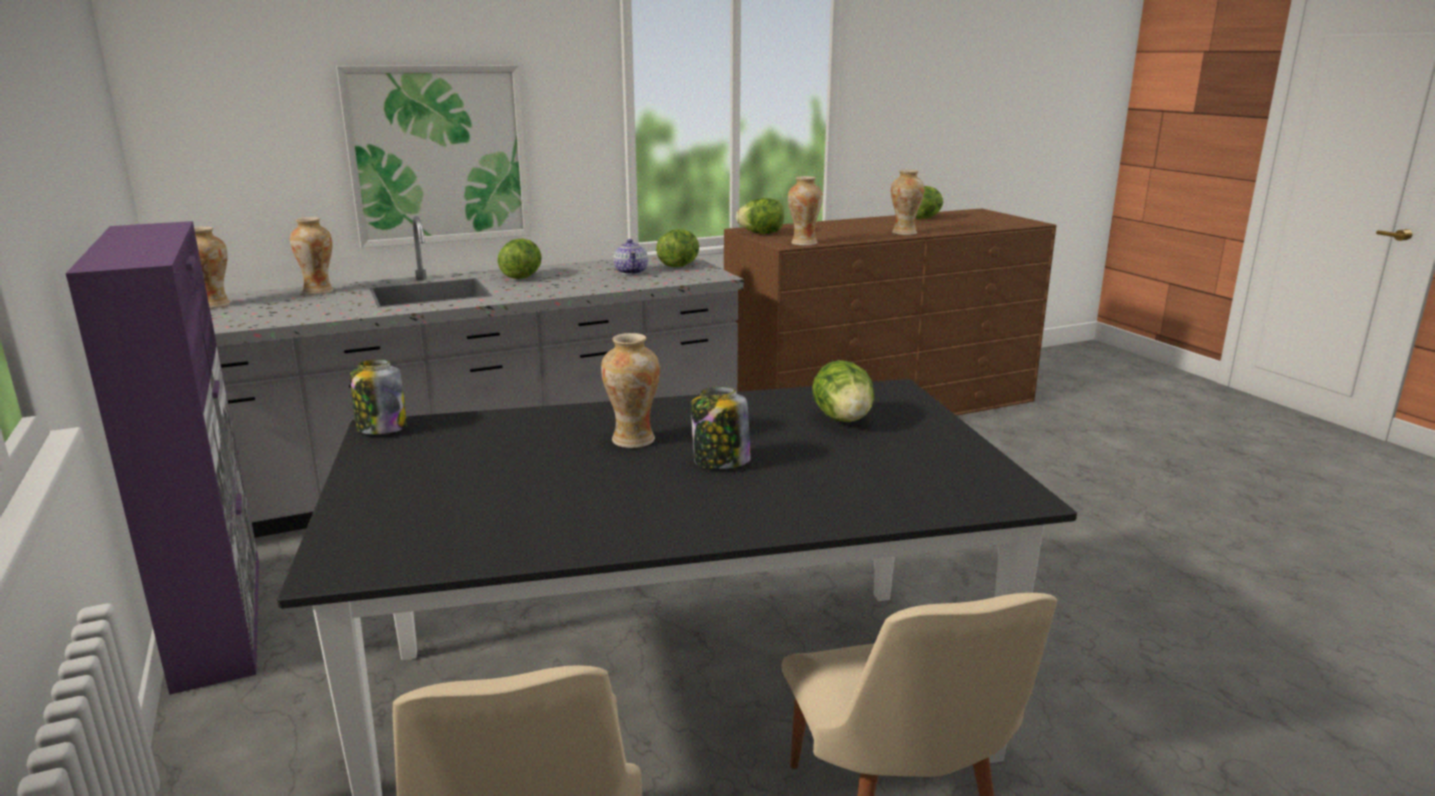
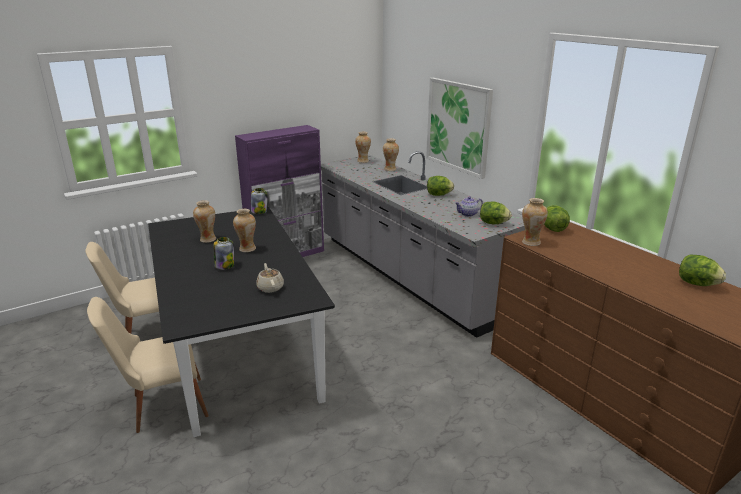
camera: 80 degrees right, 5 degrees up
lettuce [812,360,874,422] -> beige teapot [256,263,284,293]
vase [891,170,924,235] -> vase moved to [193,200,216,243]

